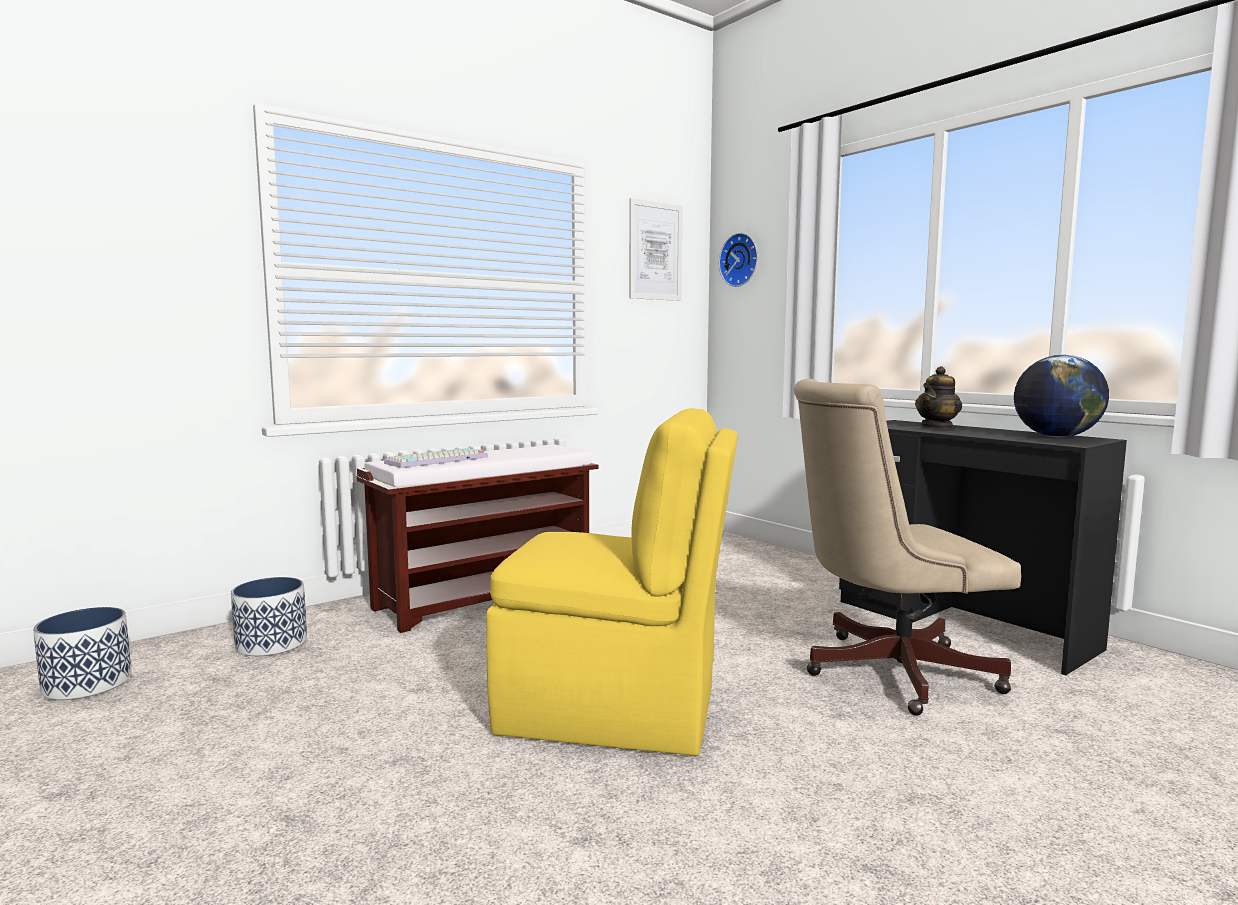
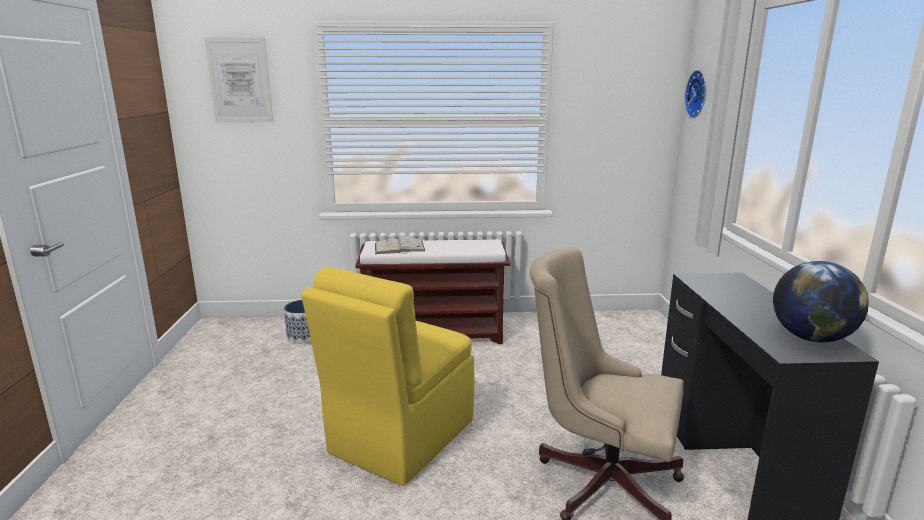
camera: 35 degrees right, 10 degrees up
planter [33,607,132,700] -> none
keyboard [384,448,488,468] -> white book [375,236,425,254]
yellow chair [487,408,738,756] -> yellow chair turned 75 degrees clockwise [301,267,475,486]
picture [629,198,683,301] -> picture moved to [204,37,273,123]
teapot [915,366,962,429] -> none

